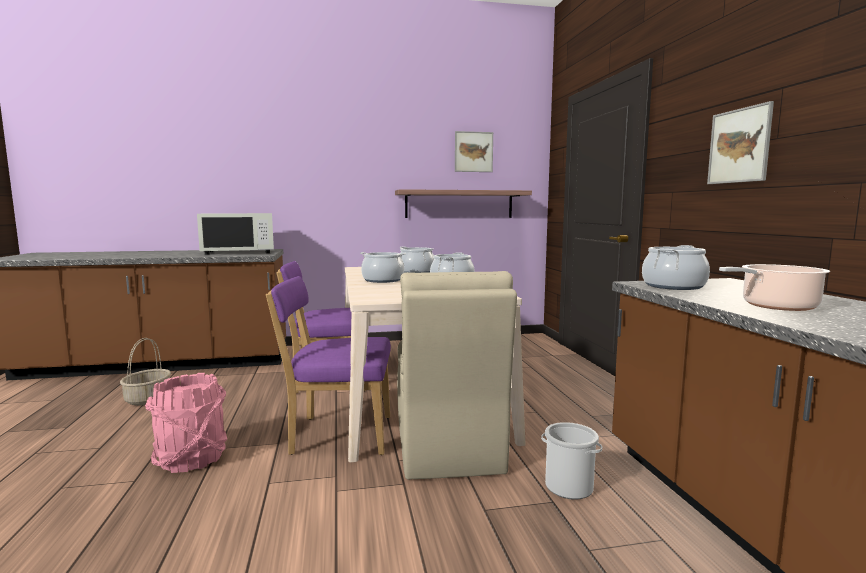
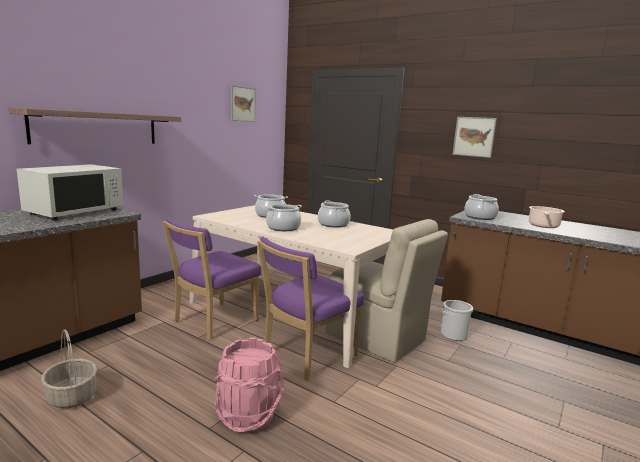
camera: 45 degrees left, 5 degrees up
shelf [395,189,532,218] -> shelf moved to [9,107,181,144]

